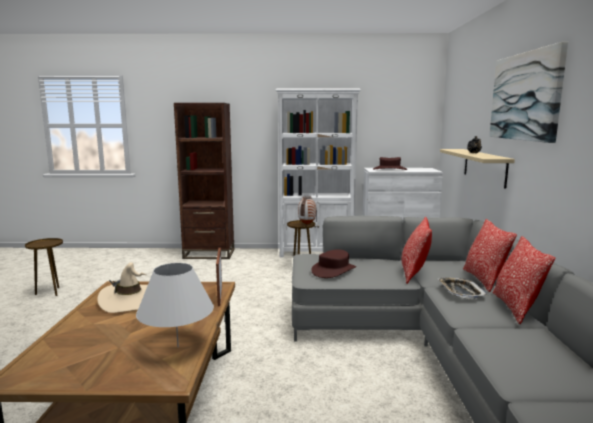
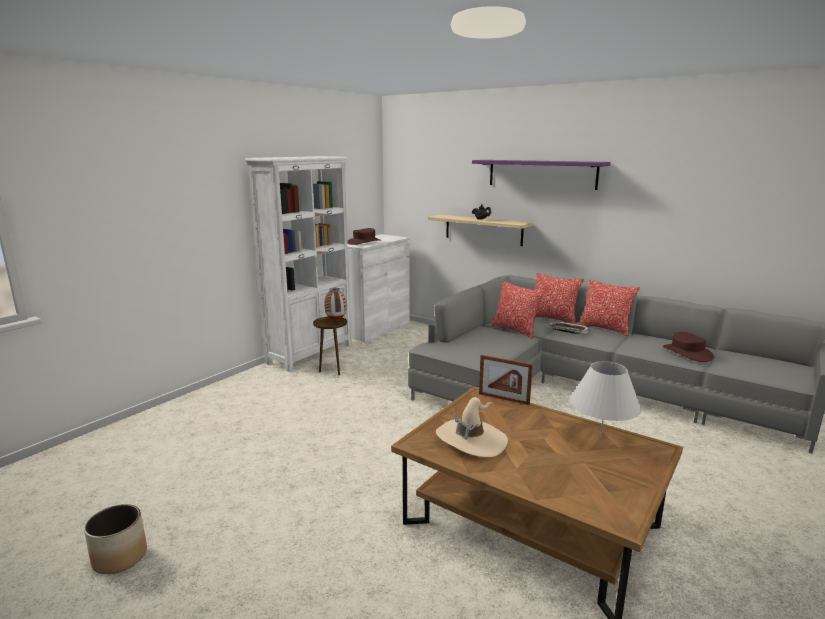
camera: 55 degrees left, 5 degrees up
brown side table [25,238,63,296] -> planter [84,504,147,574]
brown bookcase [174,103,234,259] -> none
brown hat [311,249,356,278] -> brown hat moved to [663,332,714,362]
picture [489,41,568,143] -> purple shelf [472,160,611,190]

